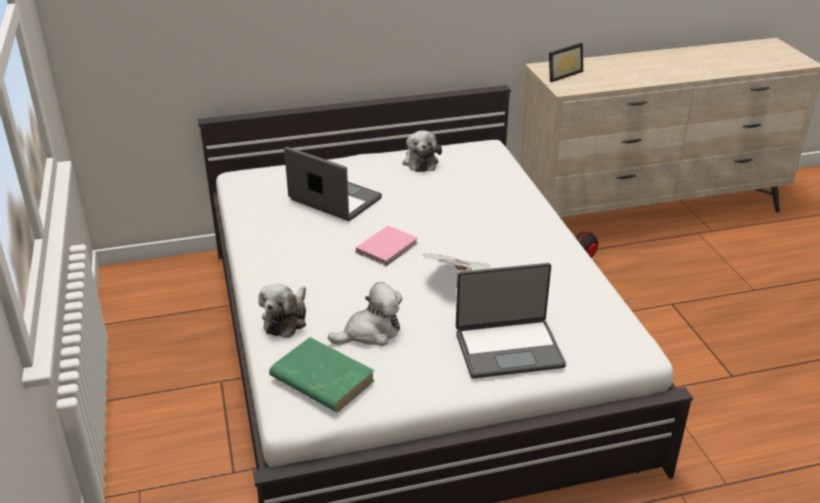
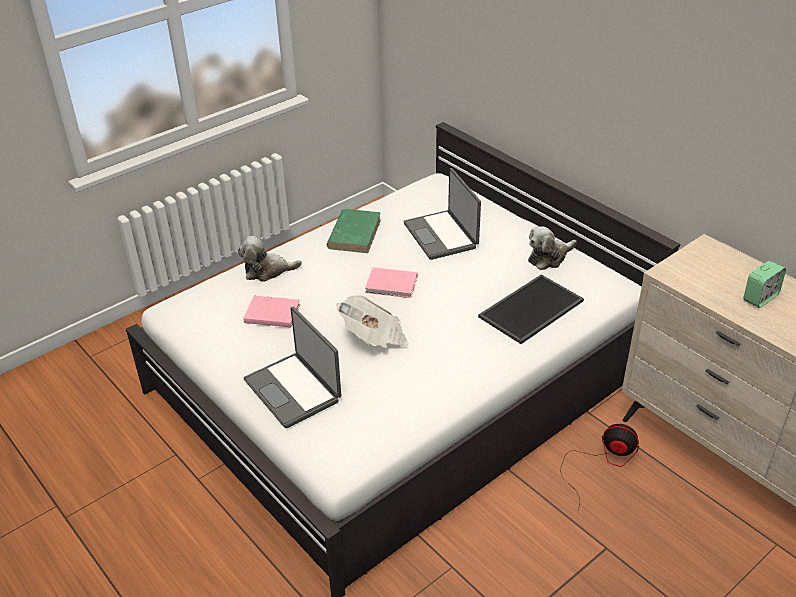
camera: 65 degrees right, 5 degrees up
green book [269,337,375,412] -> green book moved to [327,209,381,253]
laptop [284,147,382,221] -> laptop turned 150 degrees clockwise [404,168,481,260]
plush toy [328,282,403,346] -> pink book [243,296,300,328]
picture frame [549,43,583,82] -> none
none -> tray [478,275,584,344]
none -> alarm clock [743,261,786,308]

